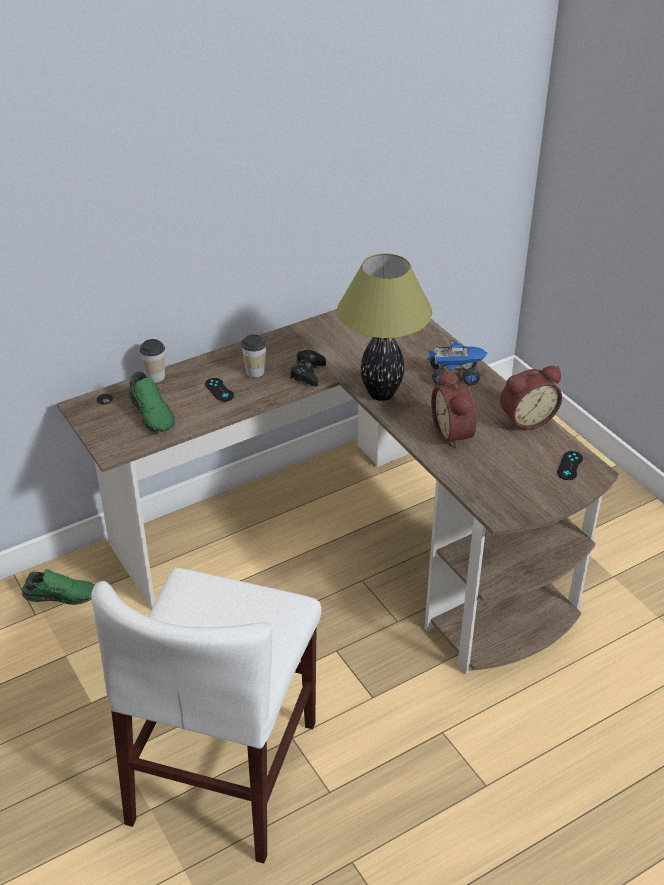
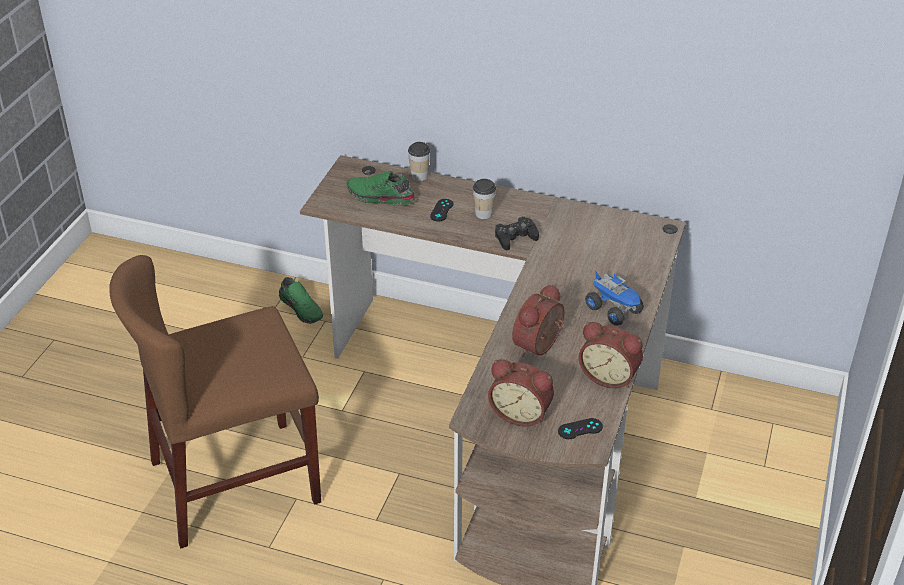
camera: 50 degrees right, 0 degrees up
white chair [91,568,321,863] -> brown chair [109,255,321,548]
green shoe [129,371,175,433] -> green shoe turned 90 degrees clockwise [347,171,416,206]
table lamp [337,253,432,401] -> none
none -> alarm clock [488,359,554,427]

